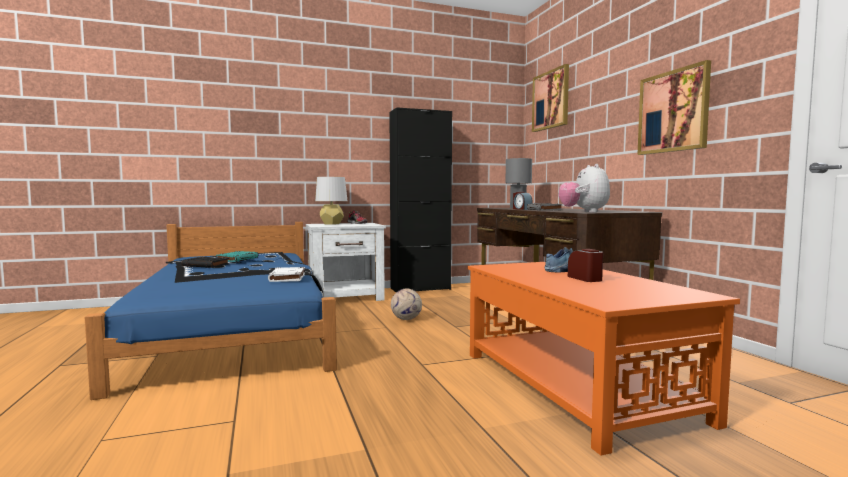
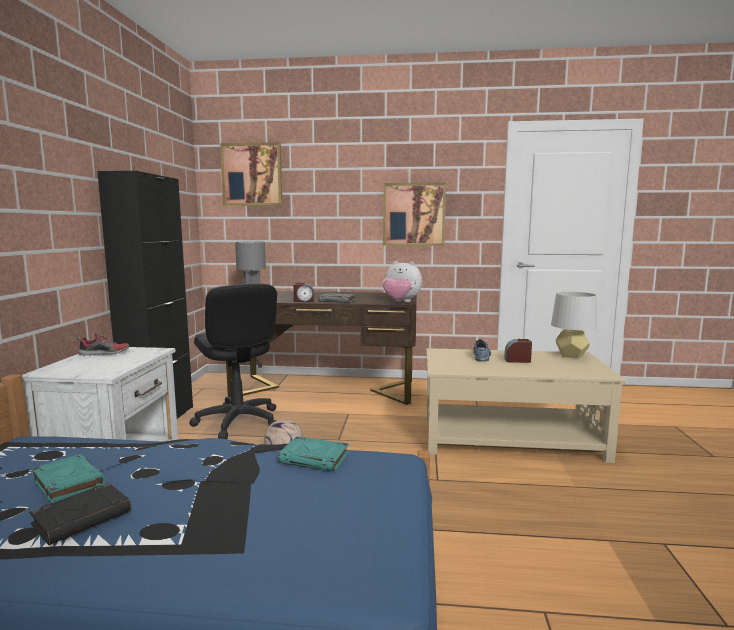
camera: 65 degrees left, 5 degrees up
white book [268,267,305,282] -> turquoise book [278,437,349,471]
grey table lamp [315,177,348,225] -> grey table lamp moved to [551,292,597,358]
orange coffee table [468,262,740,456] -> beige coffee table [426,348,626,463]
none -> black office chair [189,283,277,439]

